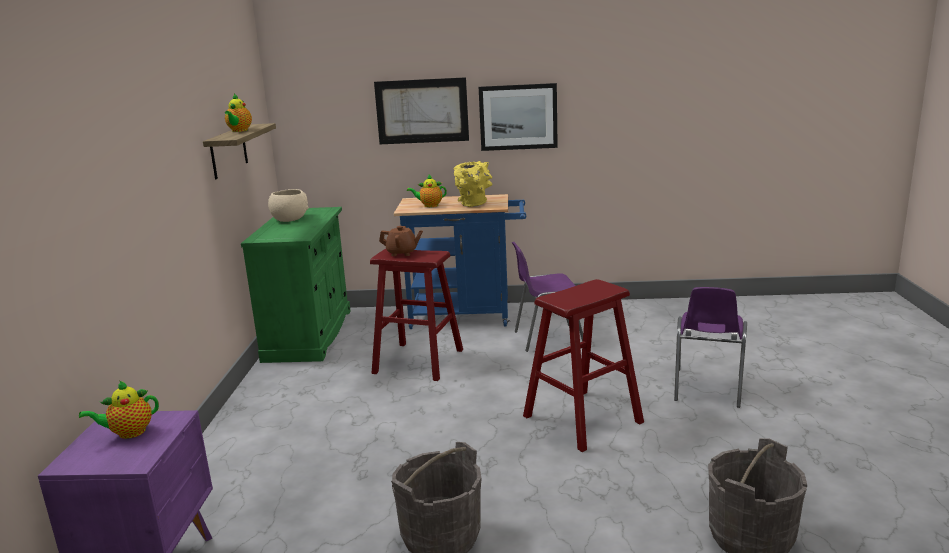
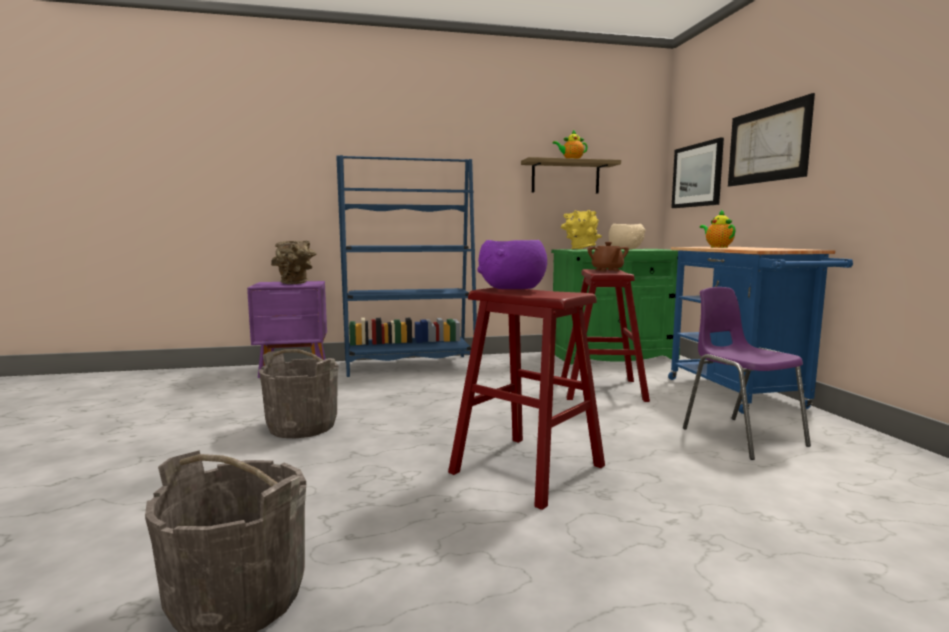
camera: 75 degrees right, 10 degrees down
teapot [79,381,159,439] -> brown vase [271,240,317,284]
yellow vase [454,161,493,207] -> yellow vase moved to [561,210,602,249]
picture [479,83,558,151] -> picture moved to [671,138,724,208]
purple chair [674,287,747,408] -> none
none -> blue bookcase [336,155,477,377]
none -> purple bowl [477,240,547,289]

